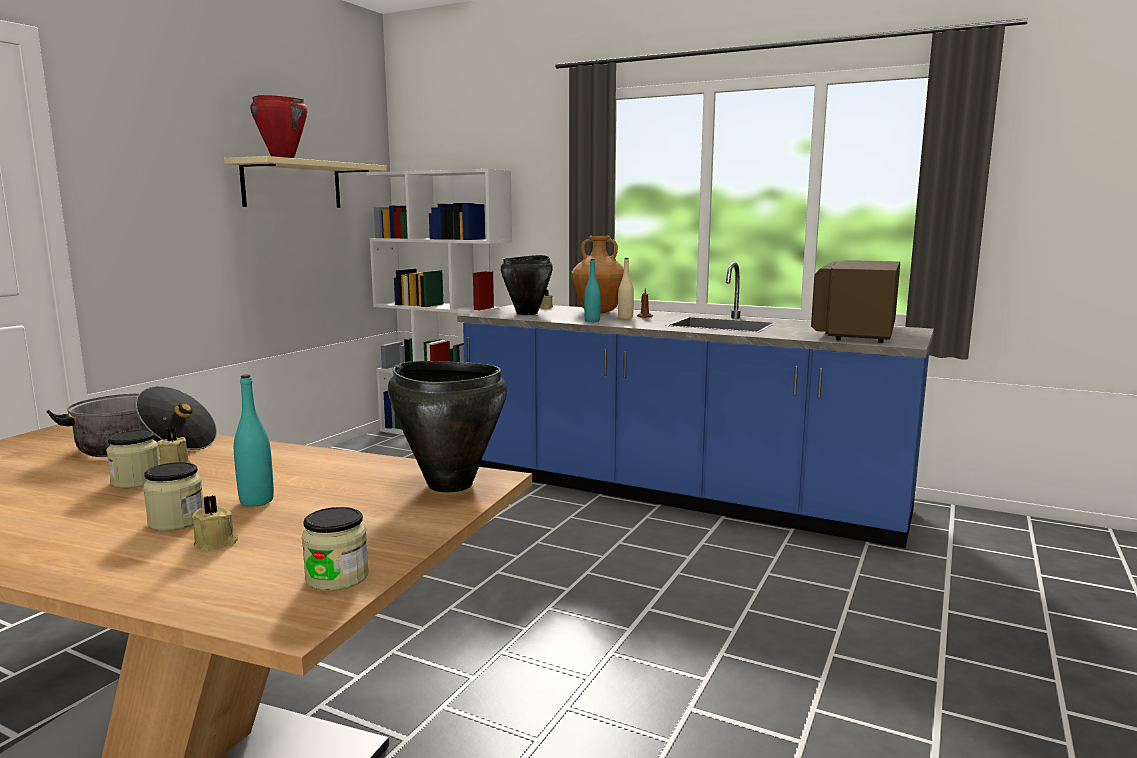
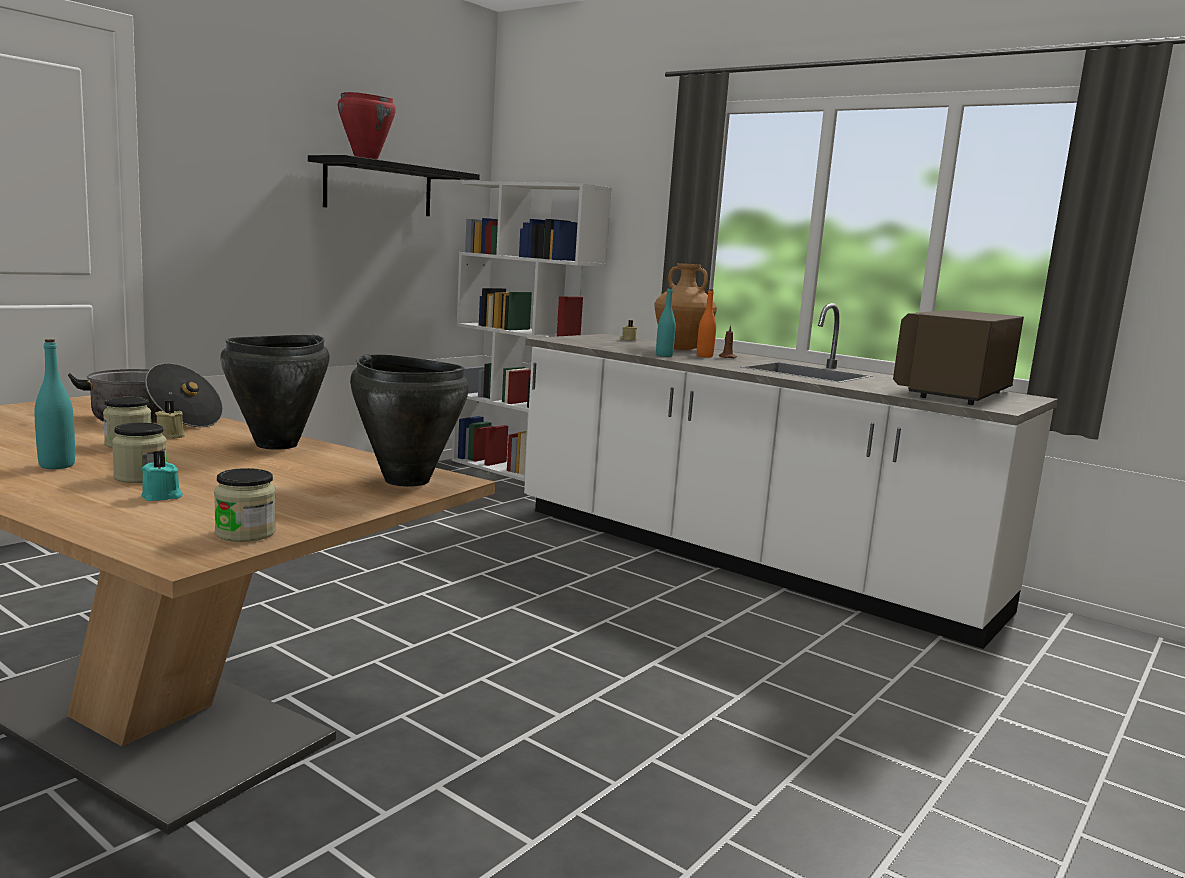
camera: 10 degrees right, 0 degrees up
beige candle [192,495,238,552] -> turquoise candle [141,451,183,501]
beige shelf [224,156,387,208] -> black shelf [308,155,480,216]
turquoise bottle [234,374,274,507] -> turquoise bottle moved to [34,339,75,469]
blue counter [457,262,934,549] -> white counter [524,303,1058,649]
black cooking pot [501,255,553,315] -> black cooking pot moved to [220,335,329,450]
beige bottle [618,258,634,319] -> orange bottle [697,289,716,358]

